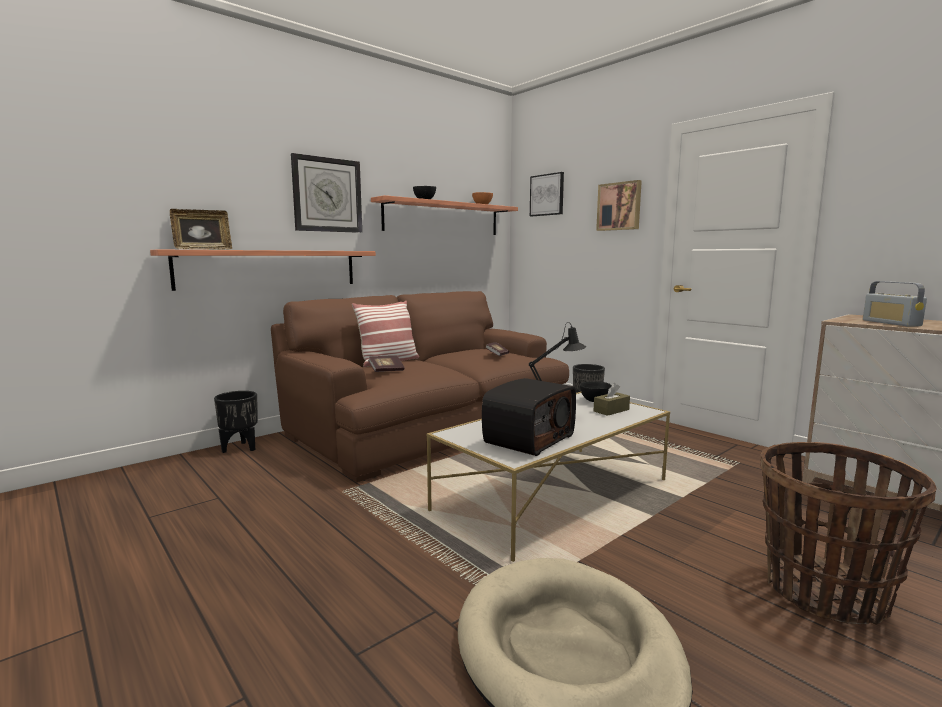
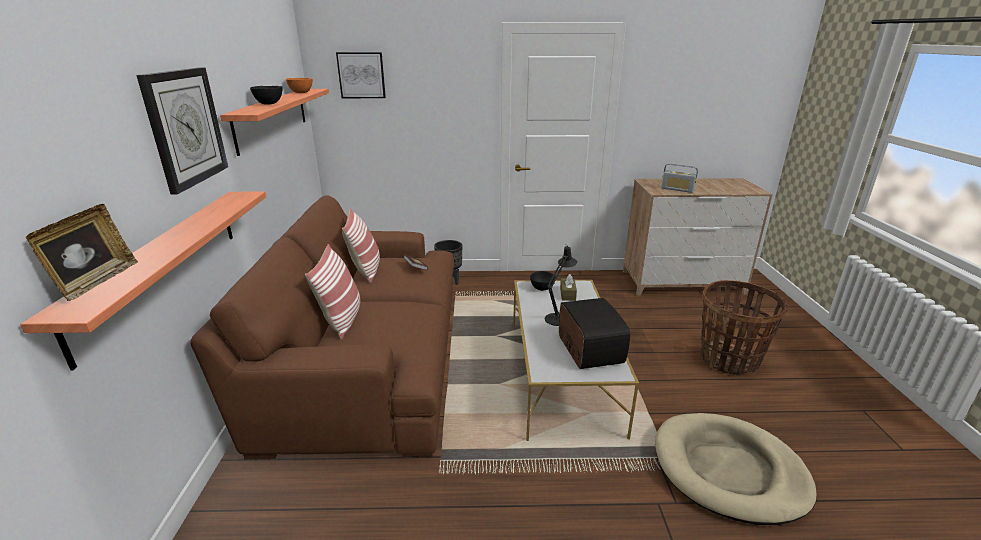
camera: 50 degrees left, 15 degrees up
black planter [214,391,258,453] -> none
book [368,355,405,372] -> none
picture [596,180,642,231] -> none
none -> pillow [342,208,380,283]

